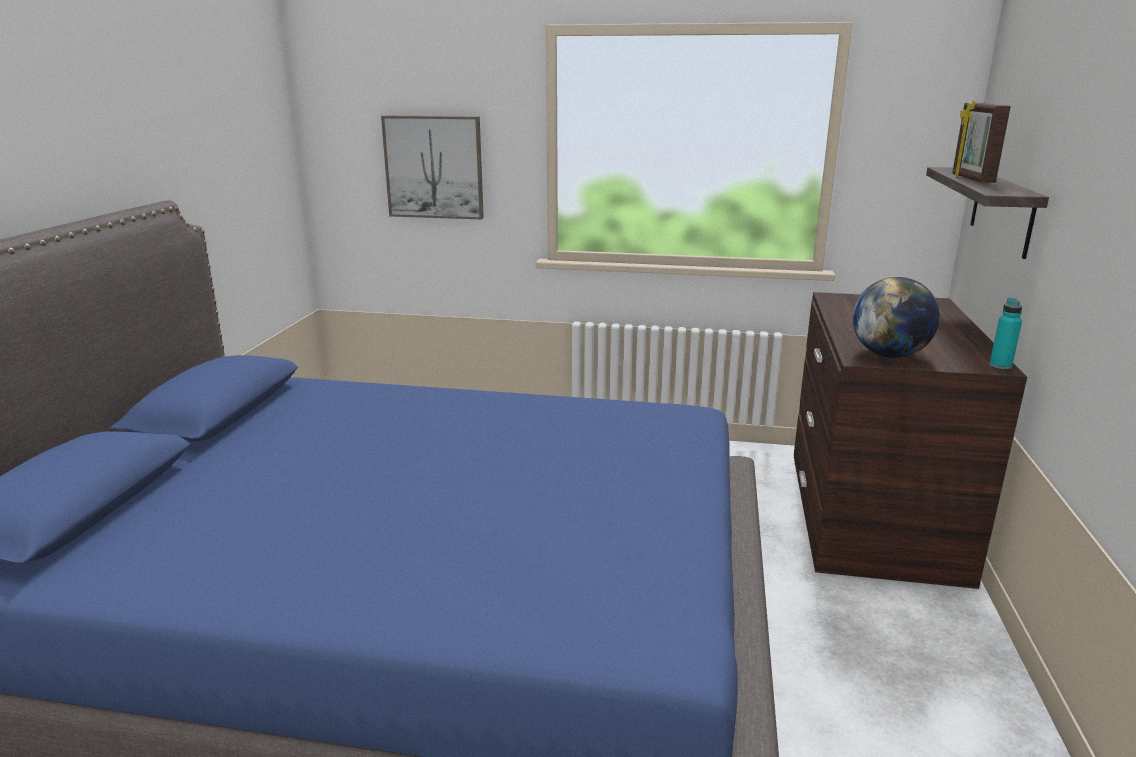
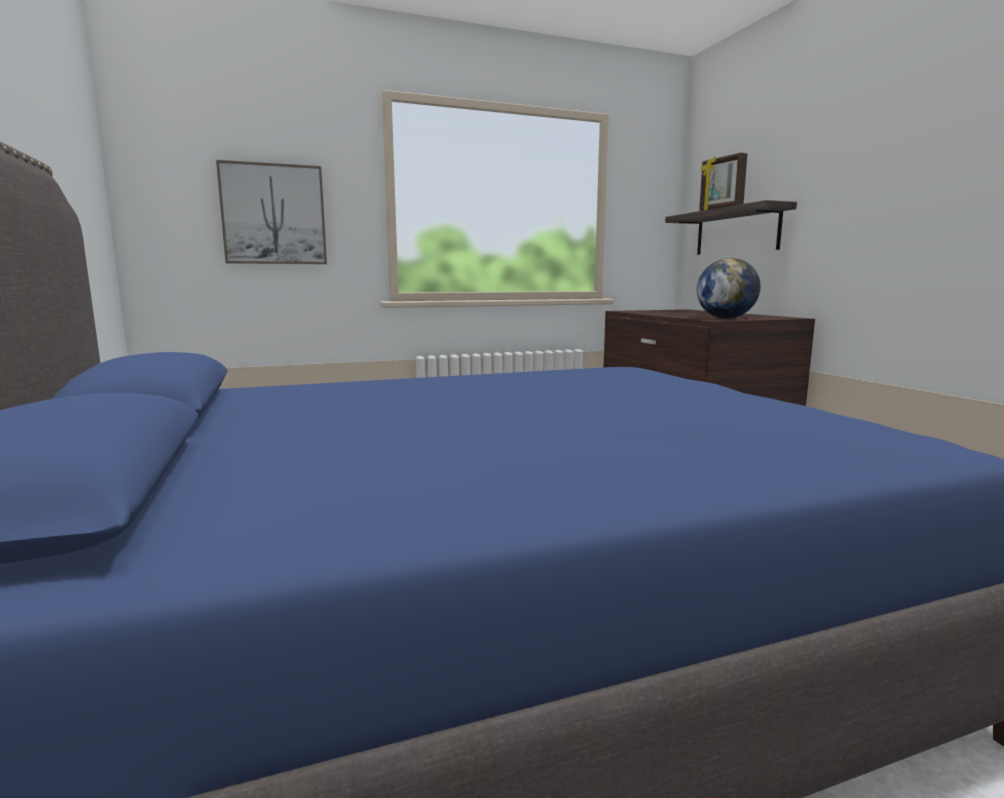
camera: 30 degrees left, 10 degrees down
turquoise bottle [989,298,1022,369] -> none

